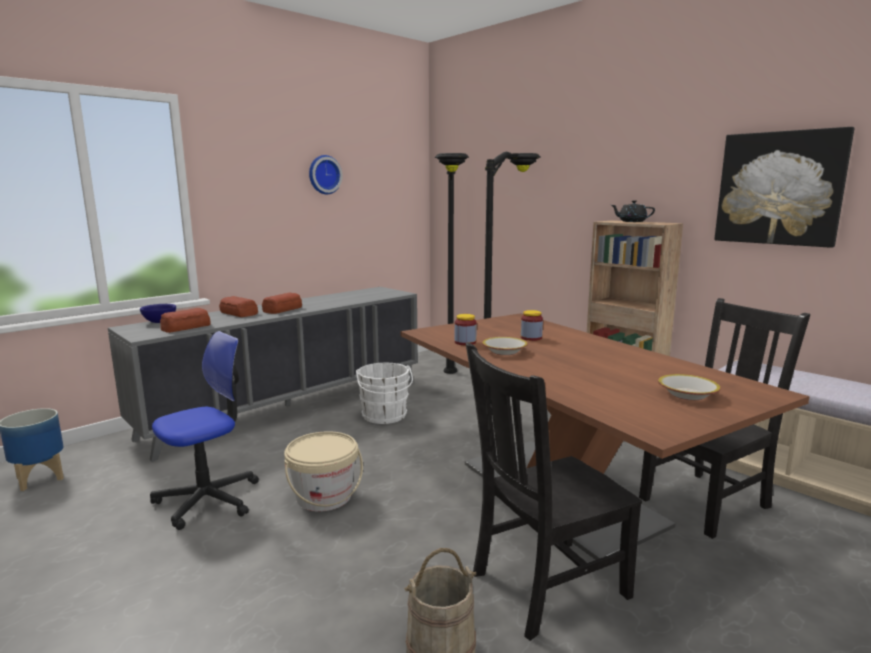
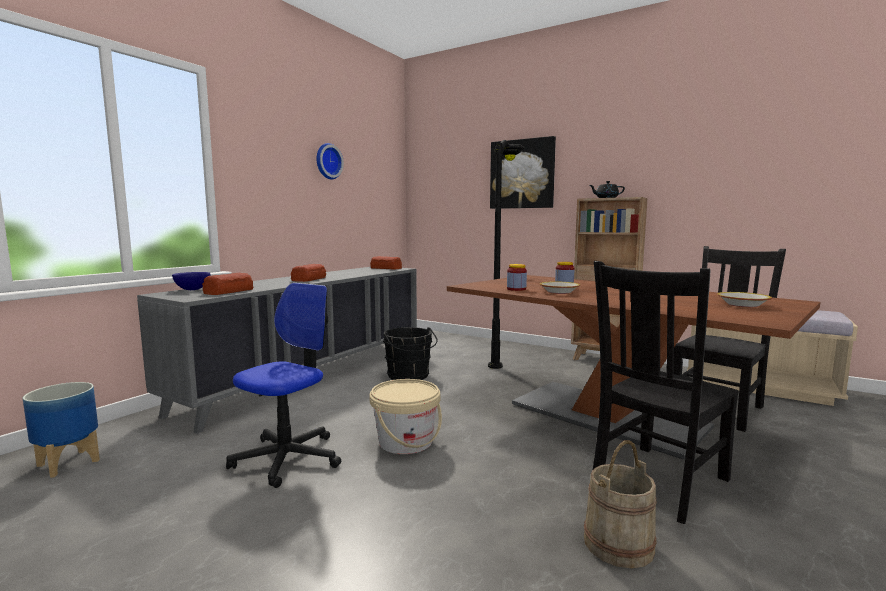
camera: 15 degrees left, 5 degrees down
bread [219,296,258,317] -> bread moved to [370,256,402,269]
white bucket [356,363,413,424] -> black bucket [383,327,438,380]
black floor lamp [435,153,469,374] -> none
picture [715,127,855,248] -> picture moved to [490,136,556,209]

